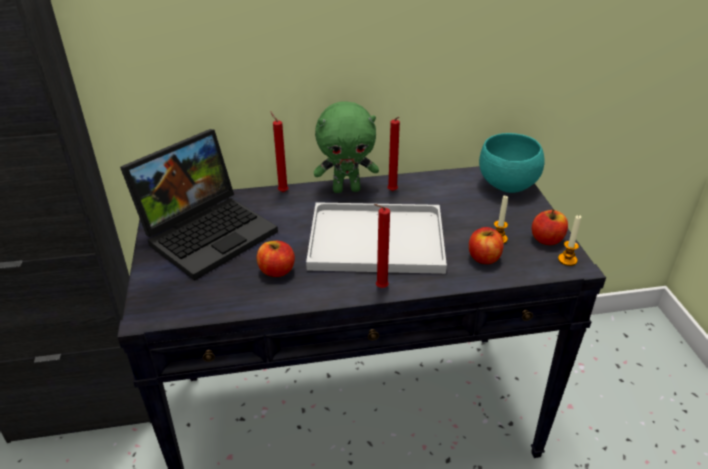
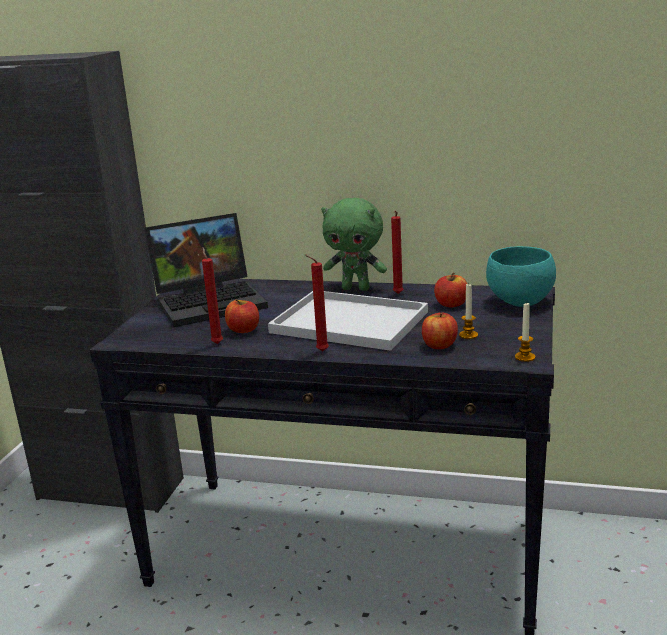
camera: 25 degrees right, 15 degrees down
red candle [270,111,288,192] -> red candle moved to [202,248,223,344]
apple [532,209,568,245] -> apple moved to [434,273,467,307]

